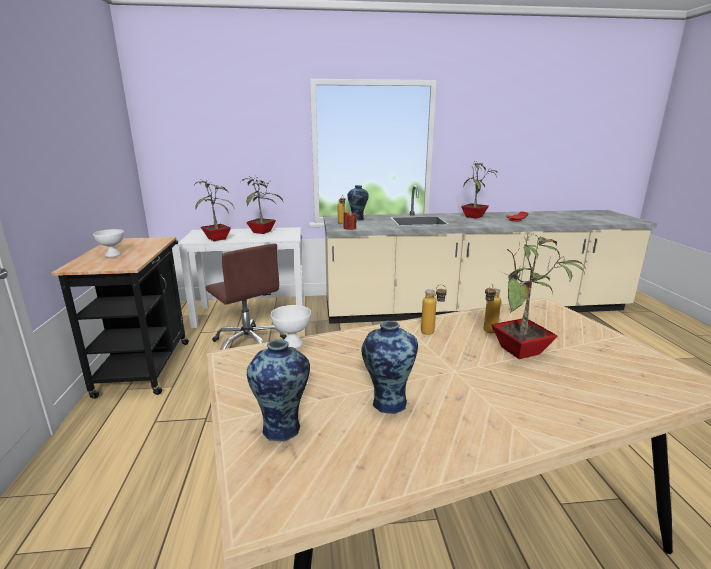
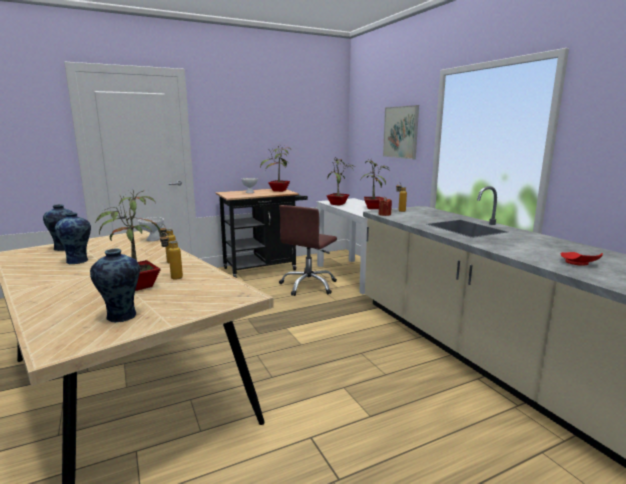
camera: 70 degrees right, 5 degrees down
vase [347,185,369,221] -> vase moved to [90,249,140,323]
potted plant [461,161,499,219] -> potted plant moved to [260,145,292,192]
none -> picture [383,105,419,159]

